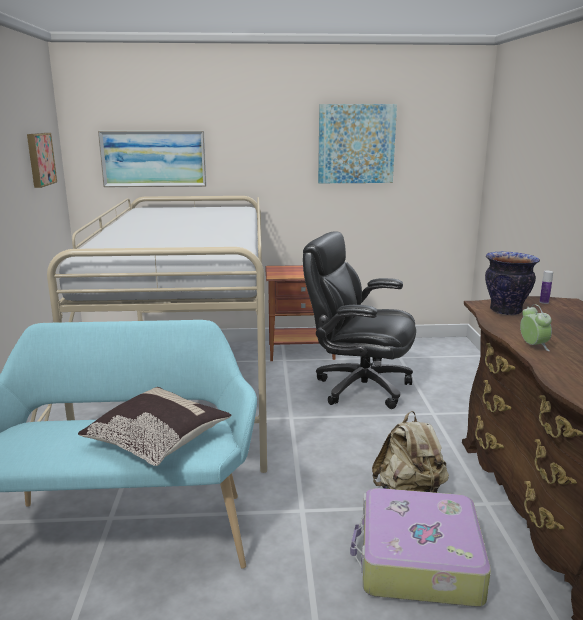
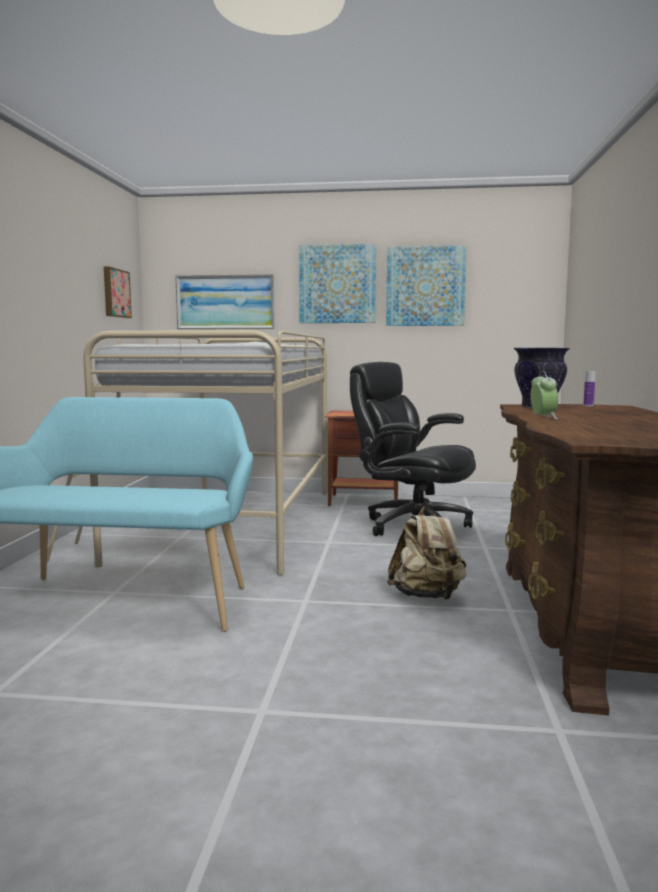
camera: 10 degrees right, 10 degrees down
pillow [78,387,232,466] -> none
suitcase [350,488,491,607] -> none
none -> picture [299,244,376,323]

